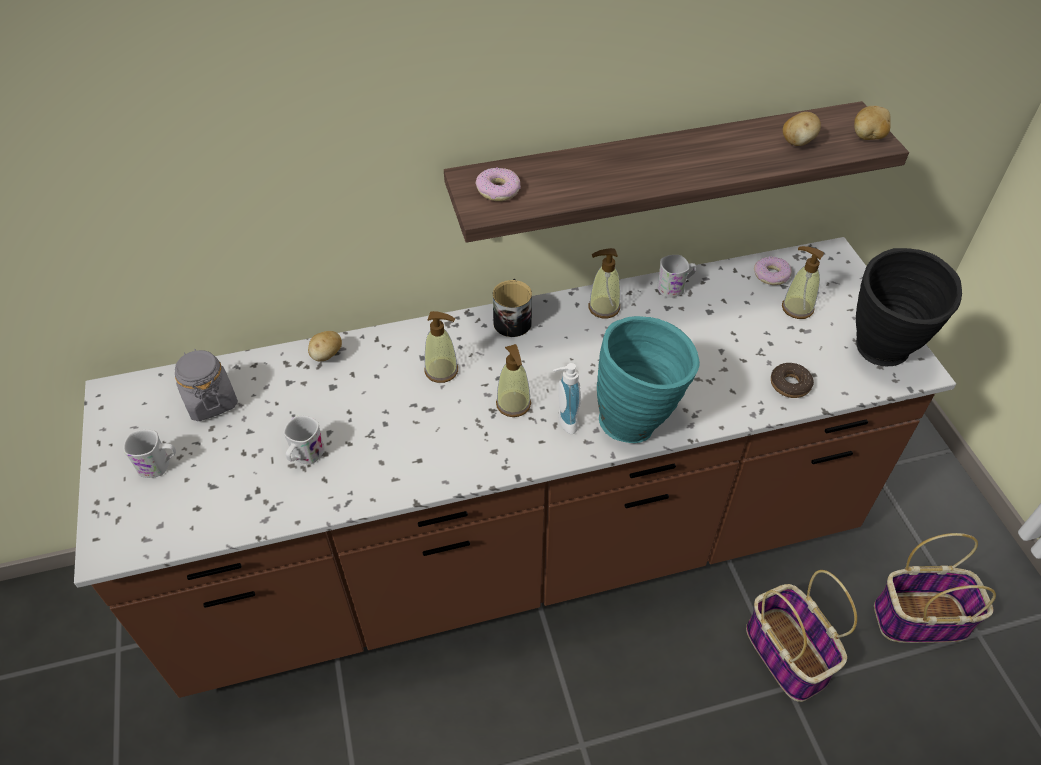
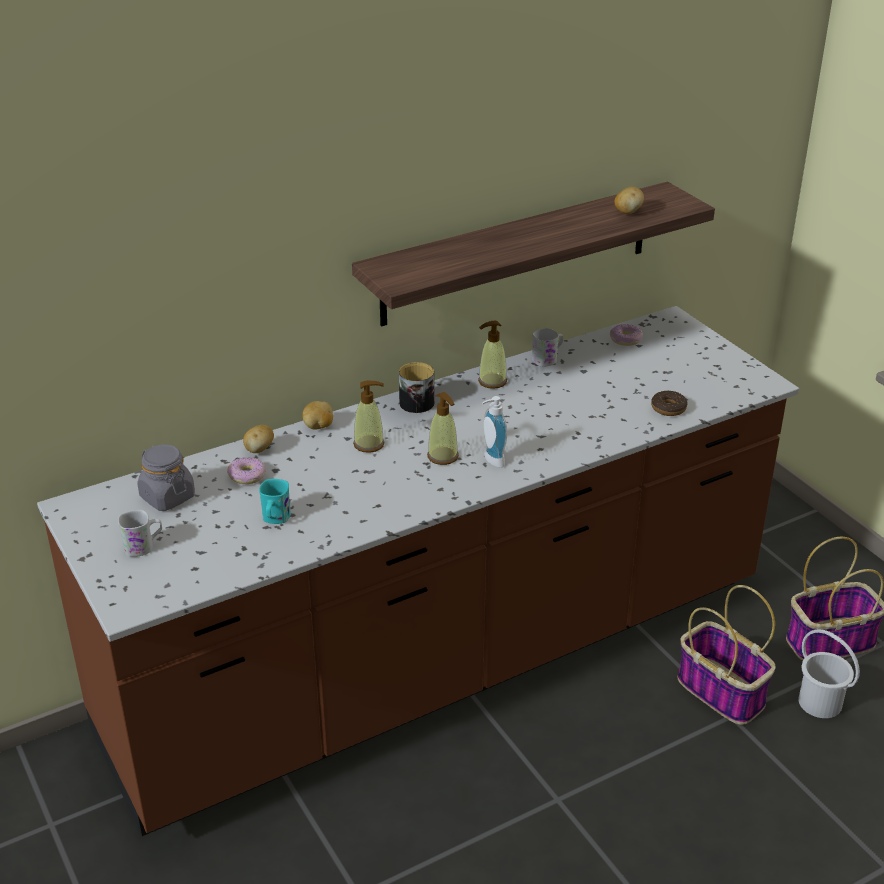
camera: 15 degrees left, 15 degrees down
white mug [283,415,325,464] -> turquoise mug [259,479,291,524]
donut [476,168,521,201] -> donut moved to [227,457,266,484]
turquoise vase [597,316,700,443] -> none
soap dispenser [782,246,824,319] -> none
potato [854,106,891,140] -> potato moved to [302,401,333,429]
black vase [856,248,962,366] -> none
none -> white bucket [798,629,860,718]

